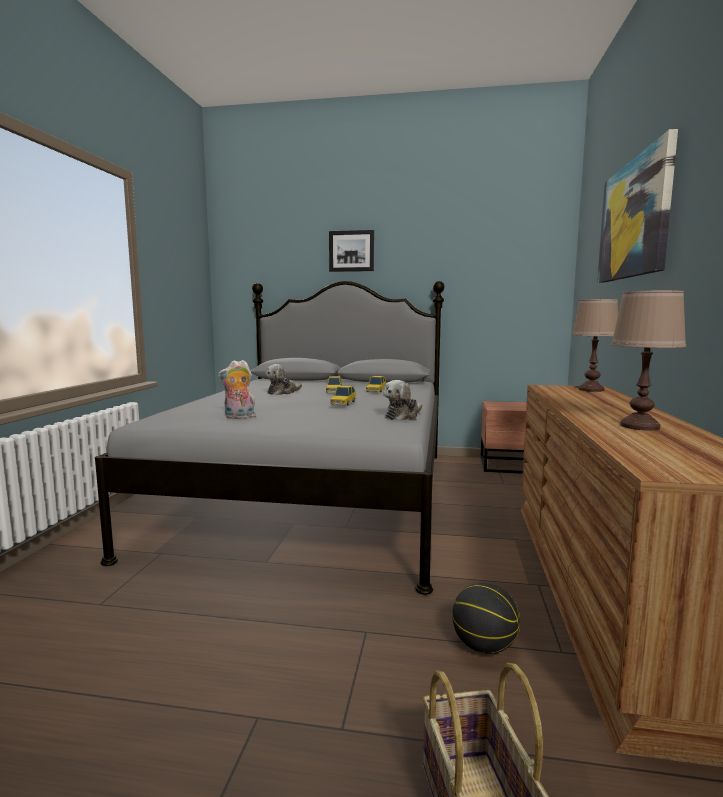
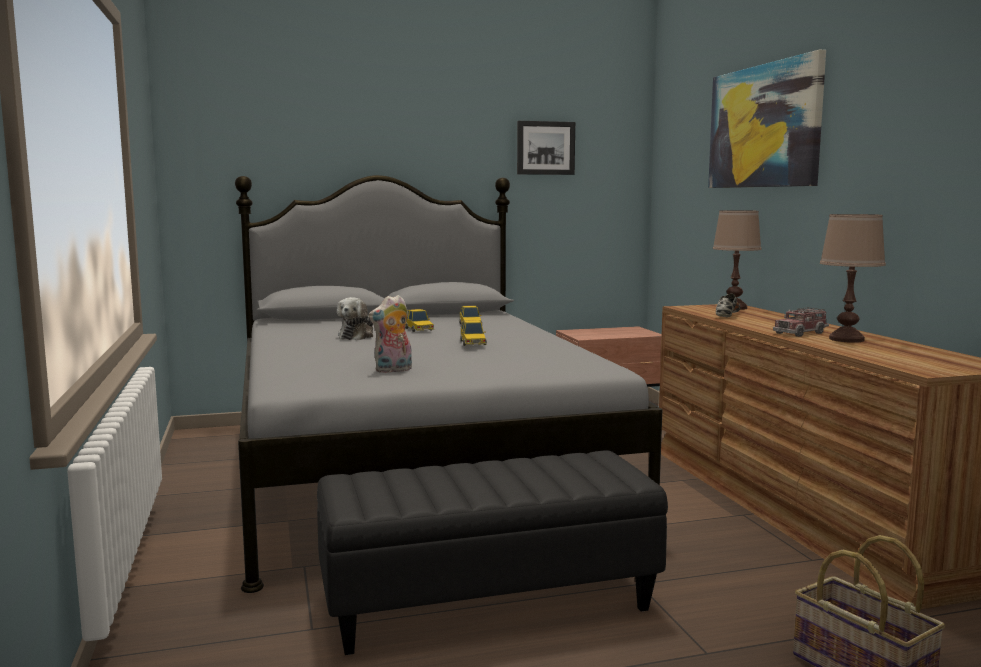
camera: 25 degrees left, 0 degrees up
picture [329,230,374,272] -> picture moved to [517,121,575,175]
plush toy [383,380,422,421] -> none
basketball [452,583,520,654] -> none
none -> black ottoman [317,450,668,655]
none -> shoe [716,293,740,317]
none -> toy truck [773,307,829,337]

